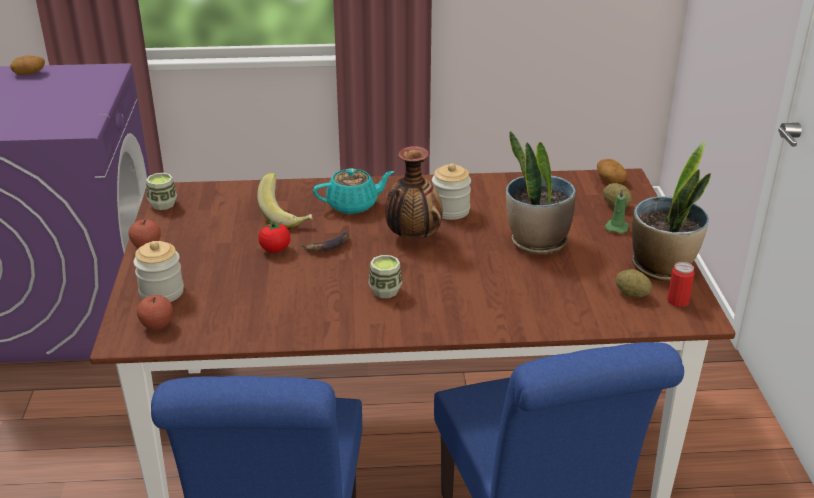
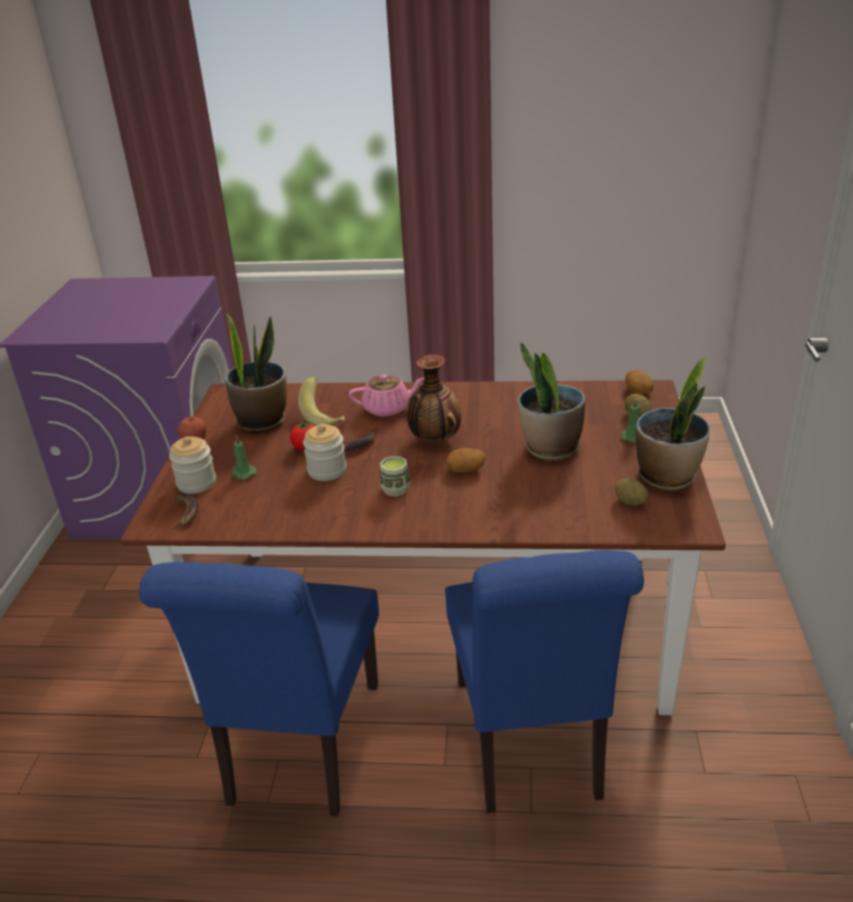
camera: 10 degrees right, 0 degrees up
potato [10,55,45,75] -> potato moved to [446,448,486,473]
apple [137,295,173,331] -> banana [171,493,199,530]
cup [146,173,177,210] -> none
turquoise teapot [313,168,394,214] -> pink teapot [349,374,424,417]
jar [432,163,471,220] -> jar moved to [303,424,347,481]
can [667,262,695,307] -> none
none -> potted plant [225,313,287,433]
none -> green candle [232,435,257,479]

